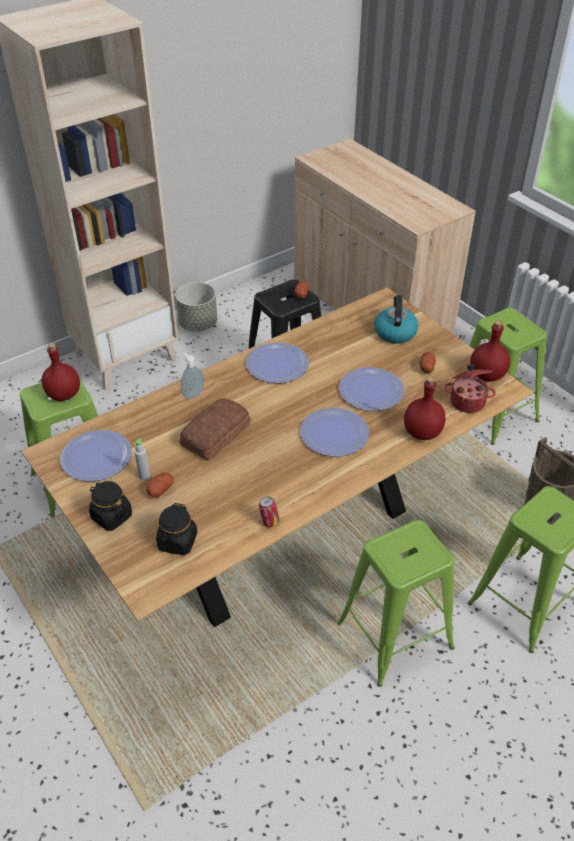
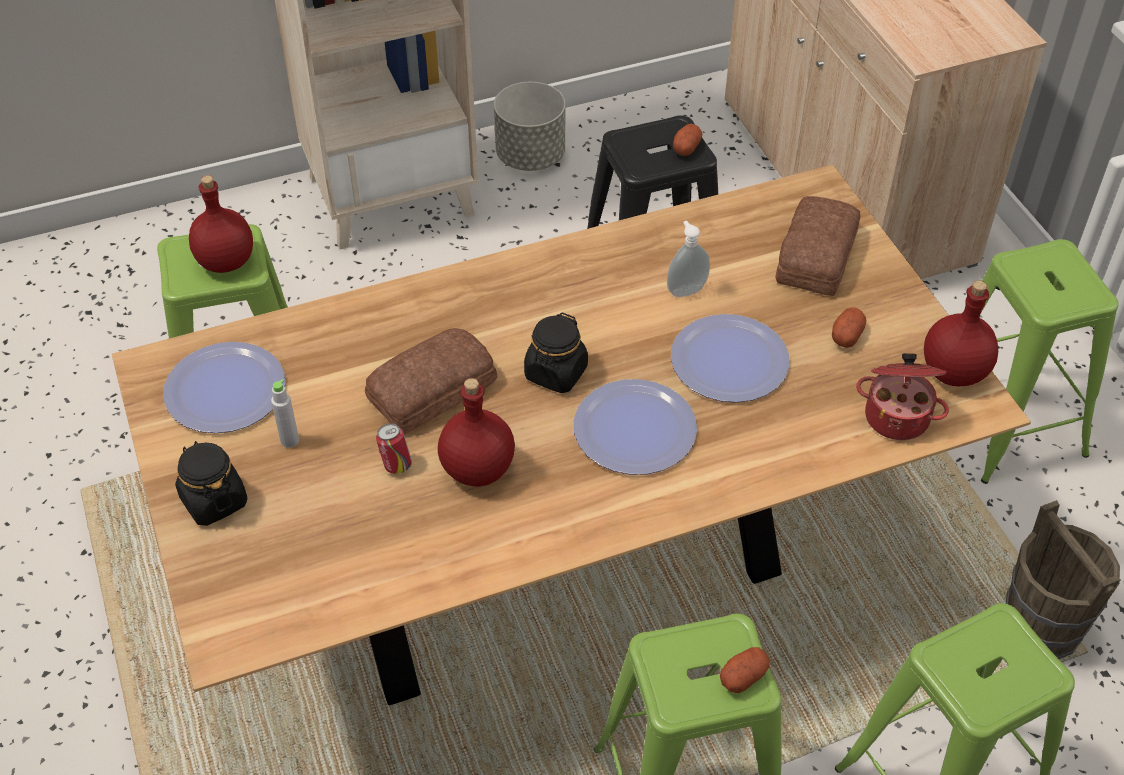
camera: 15 degrees right, 5 degrees up
potato [146,472,174,498] -> potato moved to [720,647,770,693]
black jar [156,503,197,555] -> black jar moved to [524,313,588,393]
soap dispenser [181,353,204,399] -> soap dispenser moved to [667,221,710,297]
plate [246,342,309,383] -> none
can [259,497,280,527] -> can moved to [376,423,412,474]
kettle [374,295,418,344] -> bread [775,196,861,296]
red bottle [404,377,446,440] -> red bottle moved to [438,378,515,487]

